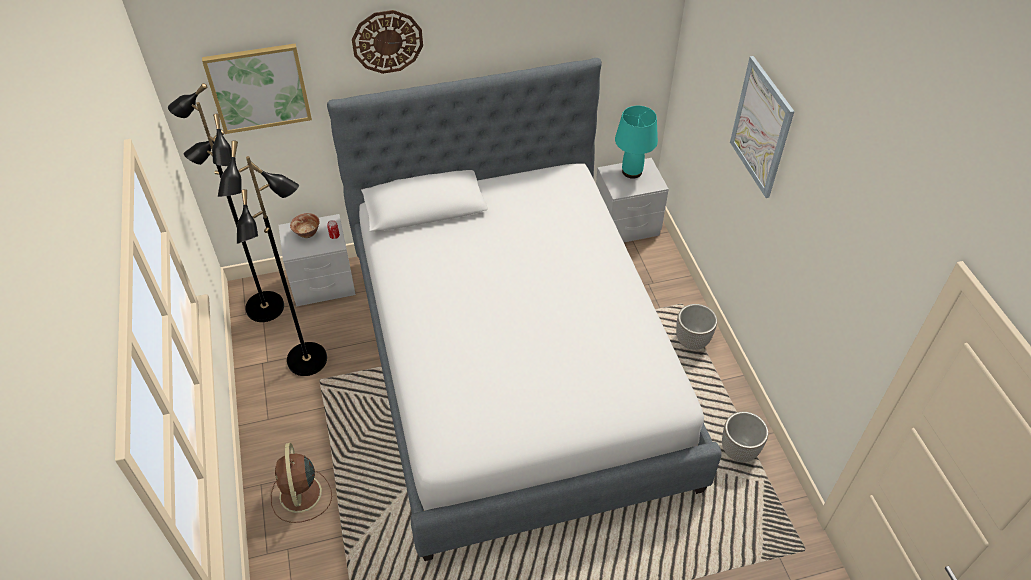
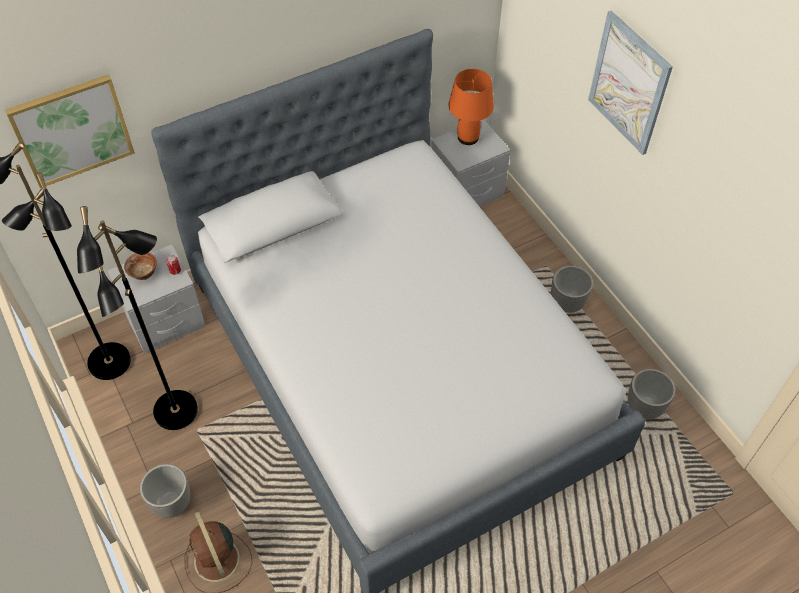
camera: 15 degrees left, 5 degrees up
wall clock [352,10,423,74] -> none
turquoise table lamp [615,106,658,179] -> orange table lamp [448,69,494,145]
none -> planter [140,464,190,518]

